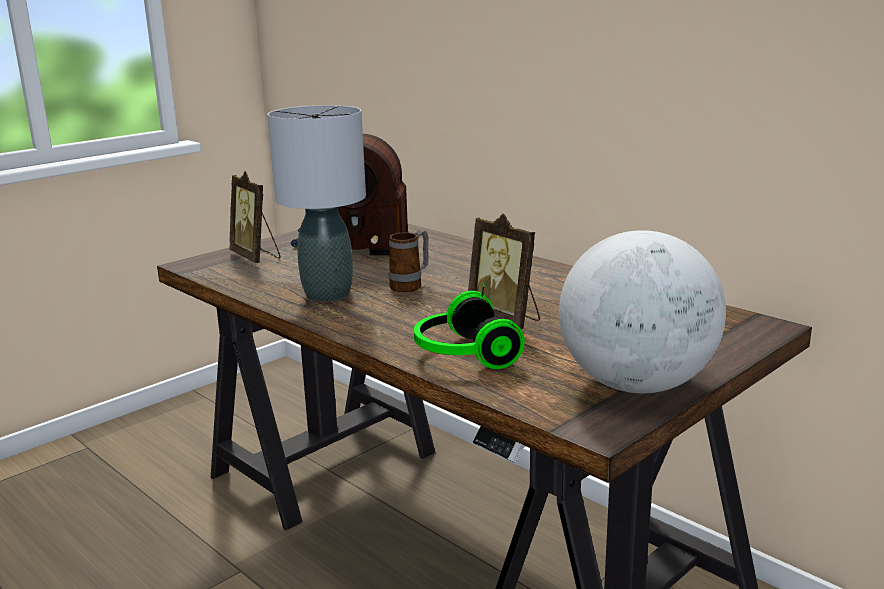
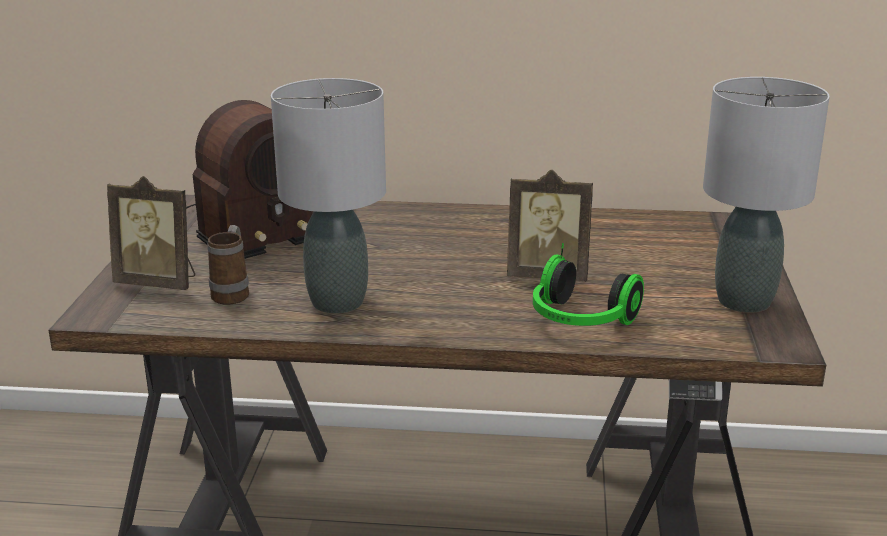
camera: 40 degrees left, 5 degrees up
mug [389,229,429,292] -> mug moved to [207,225,249,305]
globe [559,230,726,394] -> grey table lamp [703,77,830,313]

